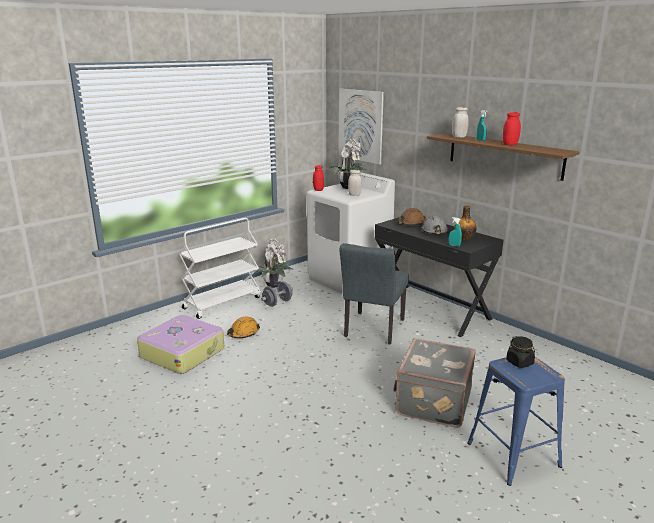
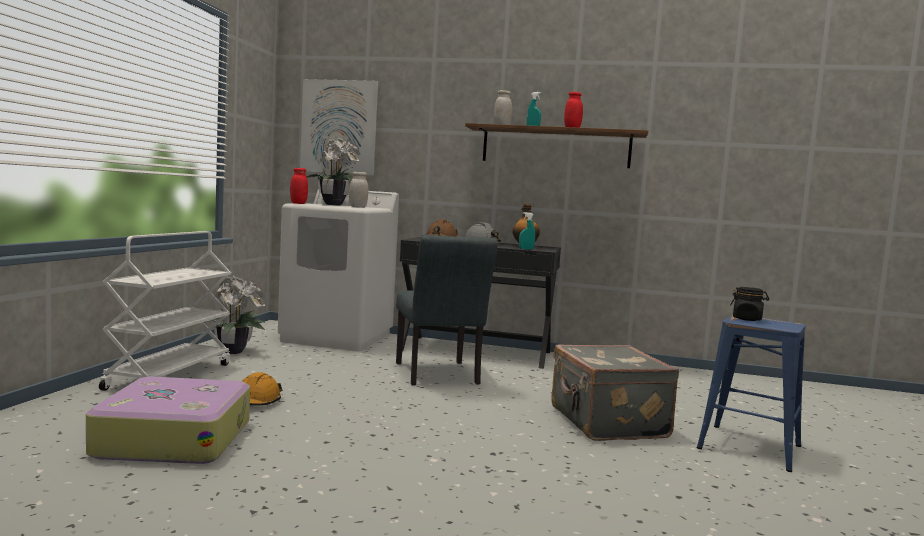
camera: 35 degrees left, 15 degrees down
grey dumbbell [261,281,293,307] -> none

